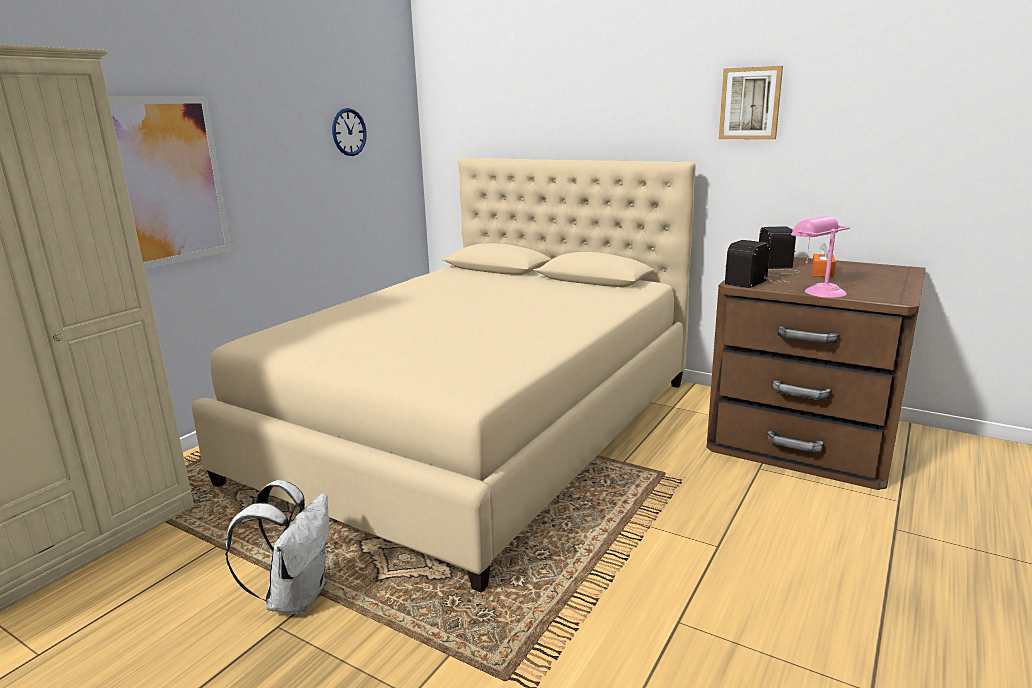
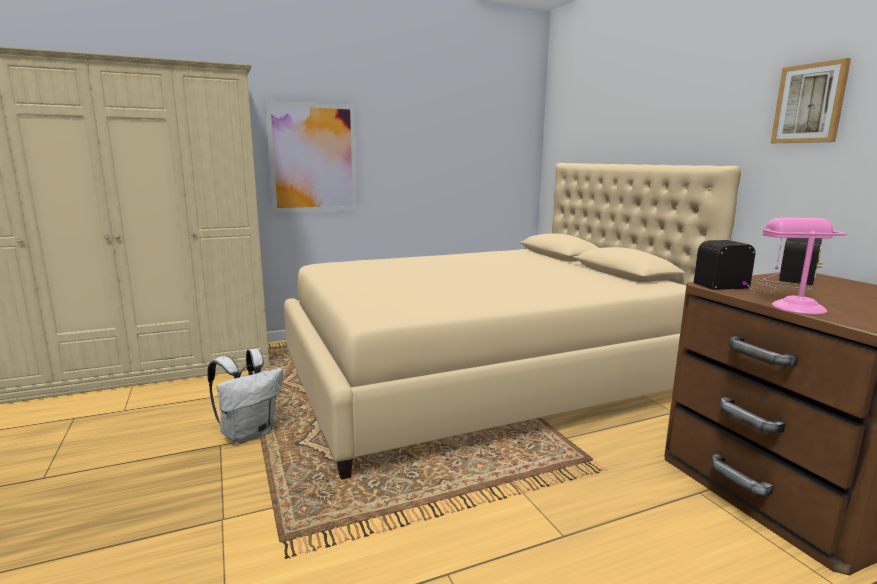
camera: 35 degrees right, 5 degrees down
wall clock [332,108,367,156] -> none
orange tissue box [812,243,836,277] -> none

